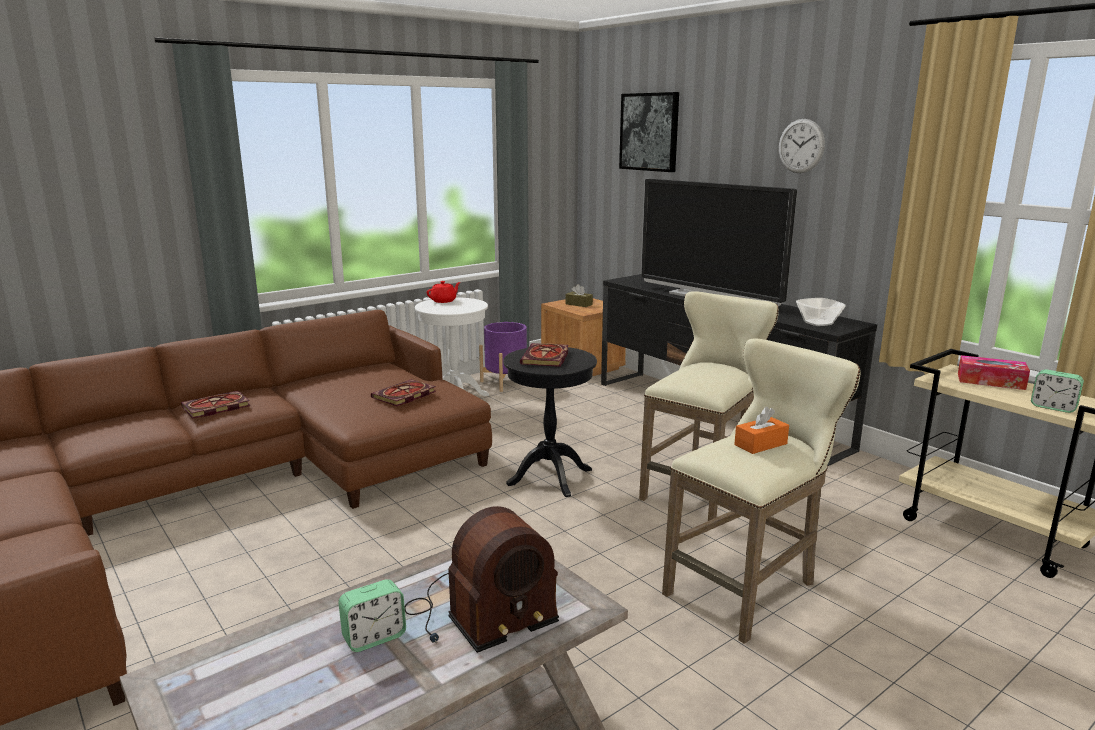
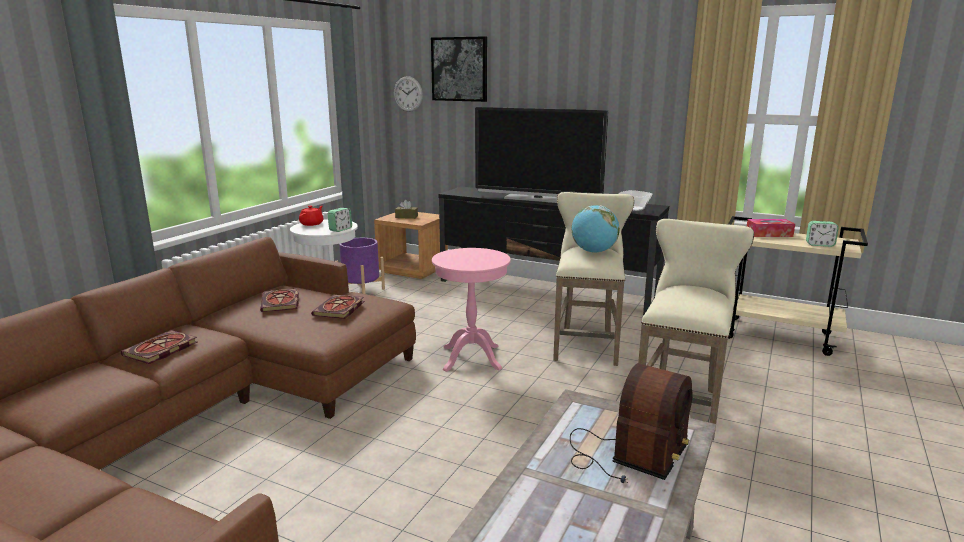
camera: 25 degrees left, 0 degrees up
alarm clock [339,579,406,652] -> alarm clock moved to [328,208,352,232]
black side table [503,347,597,497] -> pink side table [432,248,511,372]
book [520,343,568,367] -> book moved to [260,289,299,312]
orange tissue box [734,407,789,454] -> none
wall clock [779,119,825,173] -> wall clock moved to [394,76,423,112]
none -> globe [572,205,620,253]

